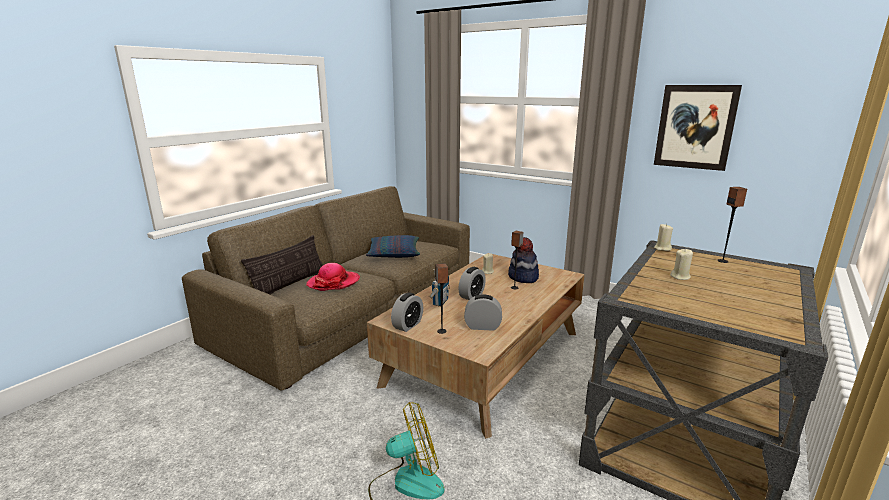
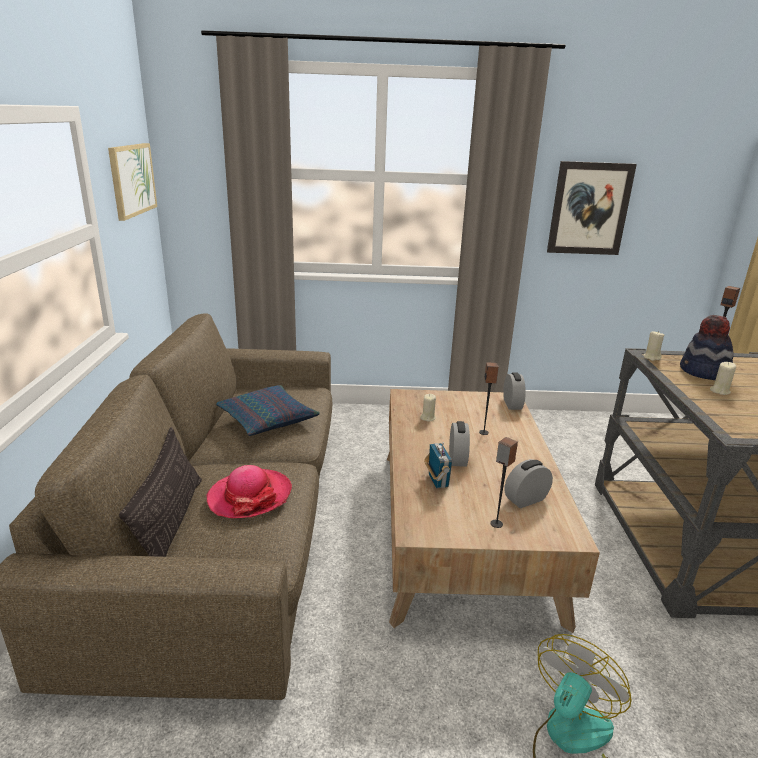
camera: 35 degrees left, 5 degrees up
alarm clock [391,292,423,332] -> alarm clock moved to [503,372,526,410]
hat [508,237,539,283] -> hat moved to [680,315,734,380]
none -> picture [108,143,157,221]

